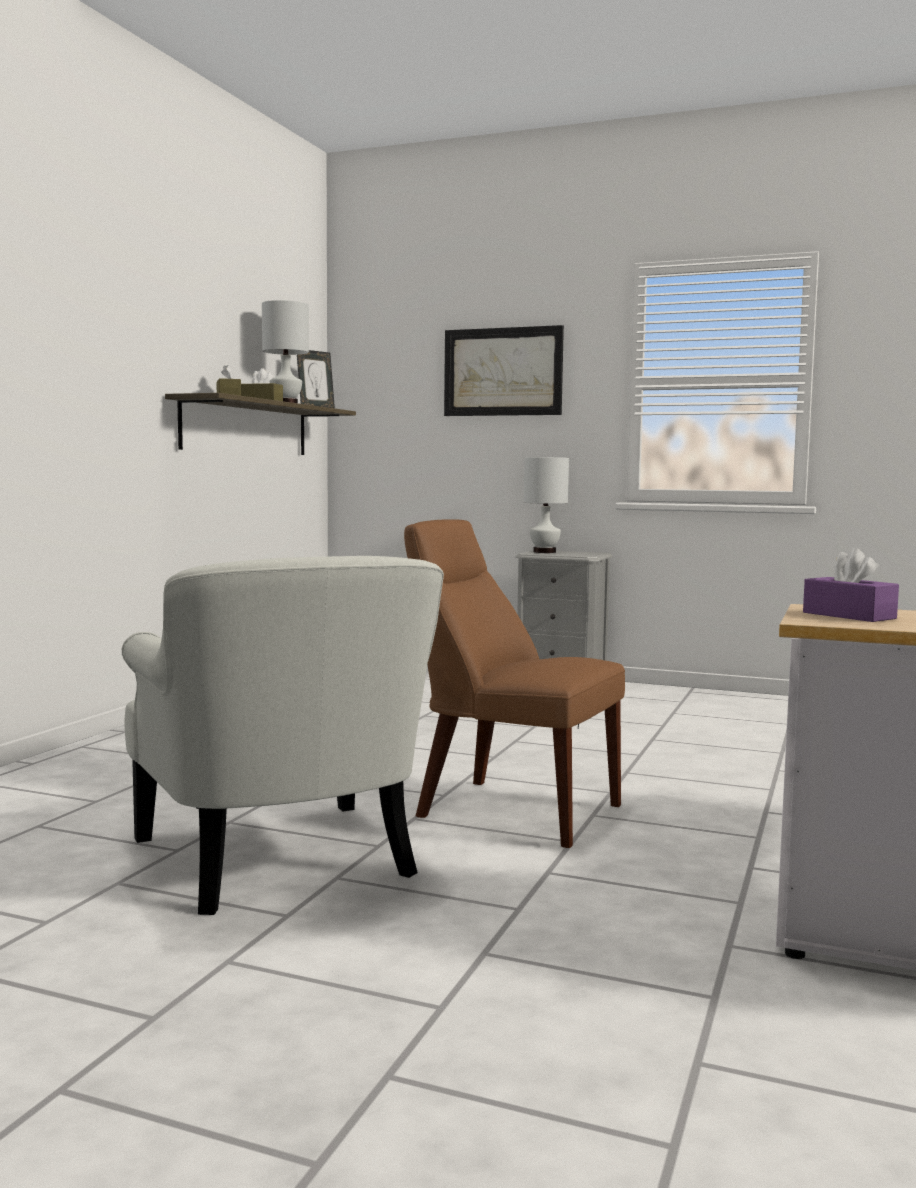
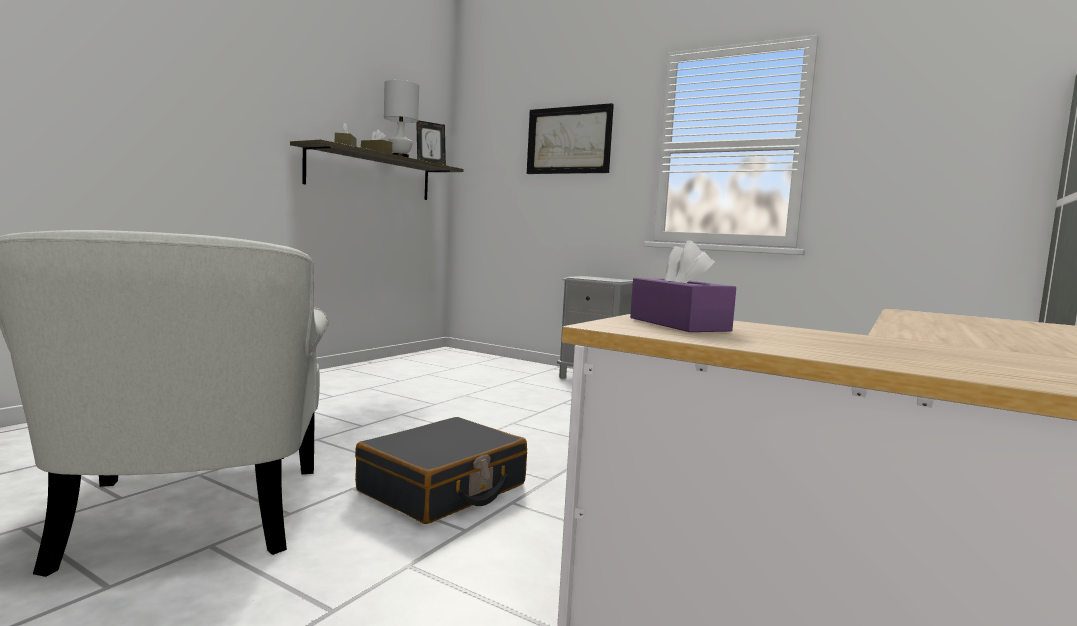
camera: 10 degrees right, 0 degrees up
brown chair [404,519,625,848] -> black suitcase [355,417,527,524]
white table lamp [524,457,569,553] -> none

